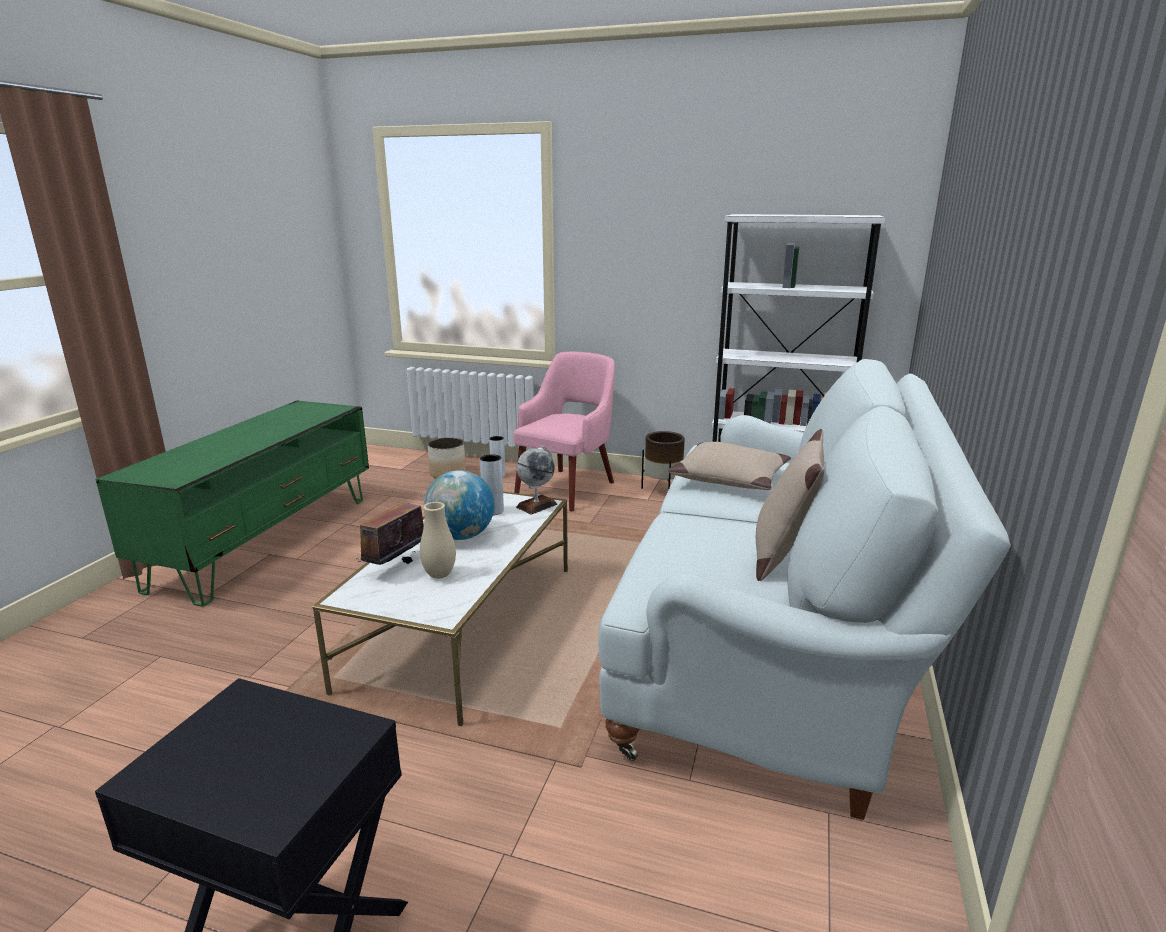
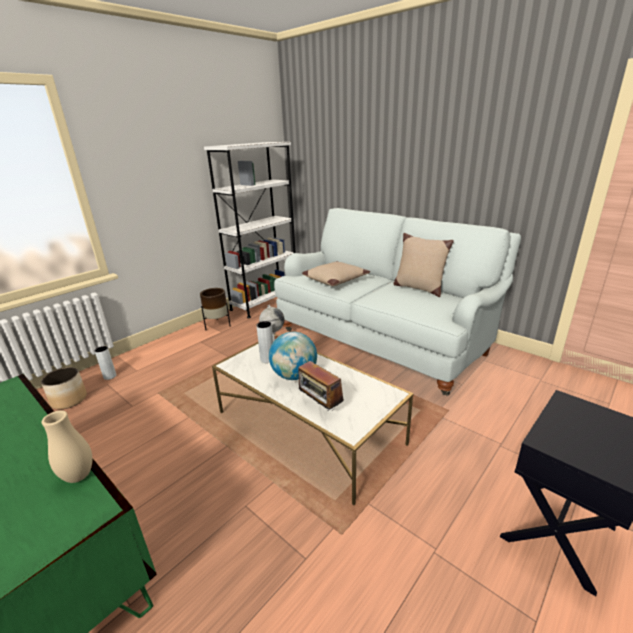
camera: 65 degrees left, 5 degrees up
beige vase [420,502,456,579] -> beige vase moved to [42,410,93,483]
pink armchair [514,352,615,512] -> none

